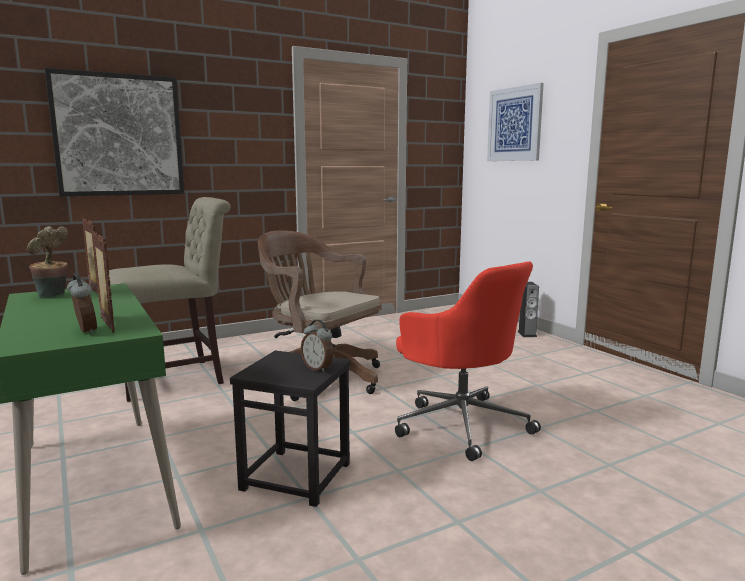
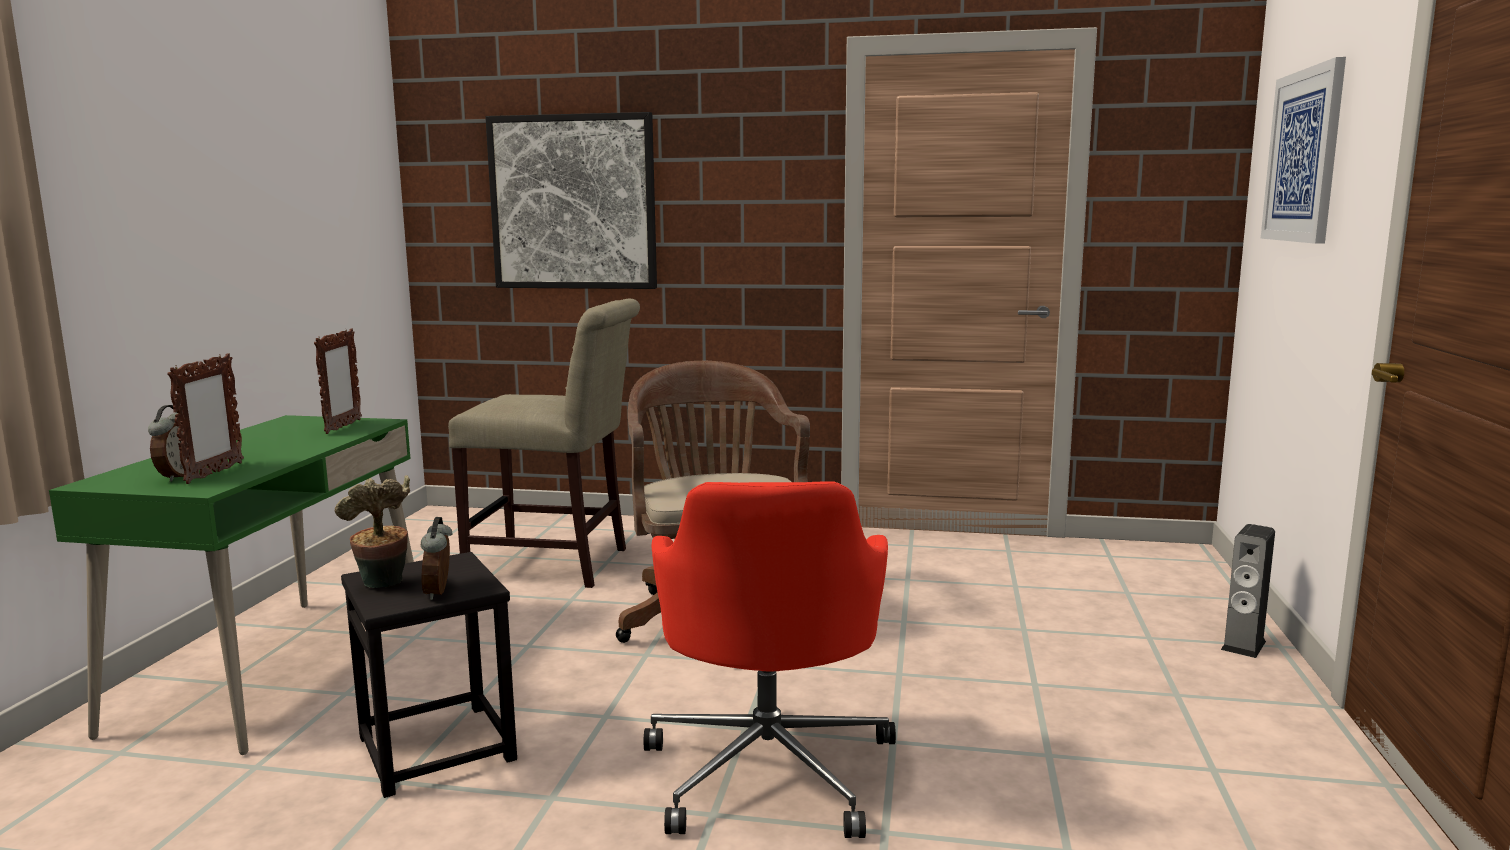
camera: 40 degrees right, 0 degrees up
potted plant [27,226,68,297] -> potted plant moved to [335,475,410,588]

